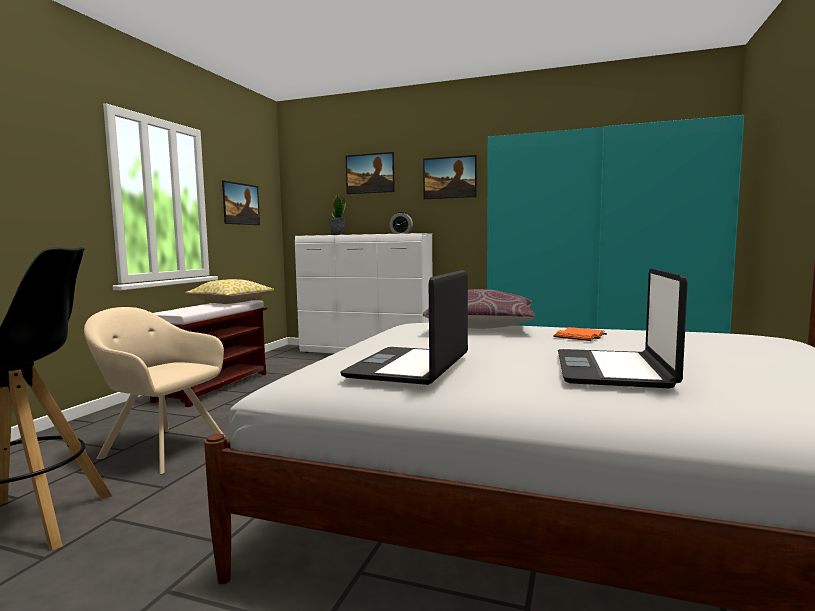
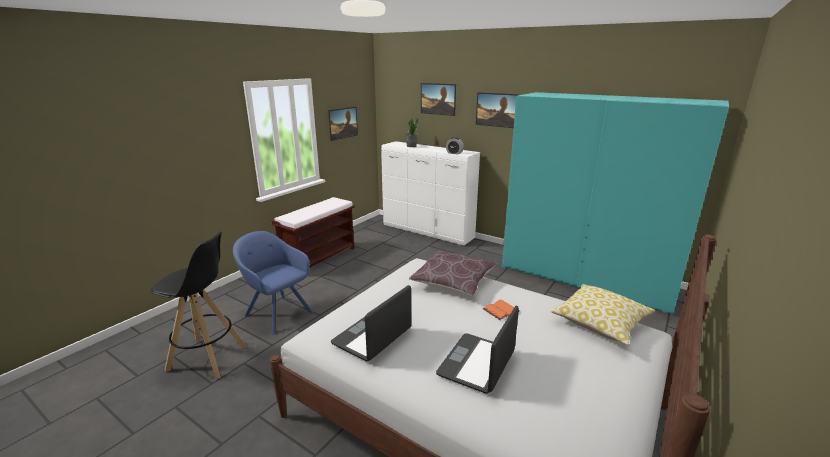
camera: 15 degrees right, 15 degrees up
beige armchair [84,307,225,475] -> blue armchair [233,231,314,335]
pillow [185,279,275,304] -> pillow moved to [550,284,655,345]

